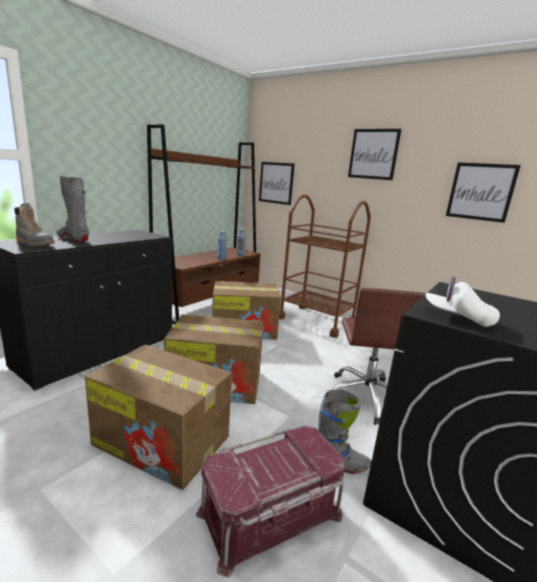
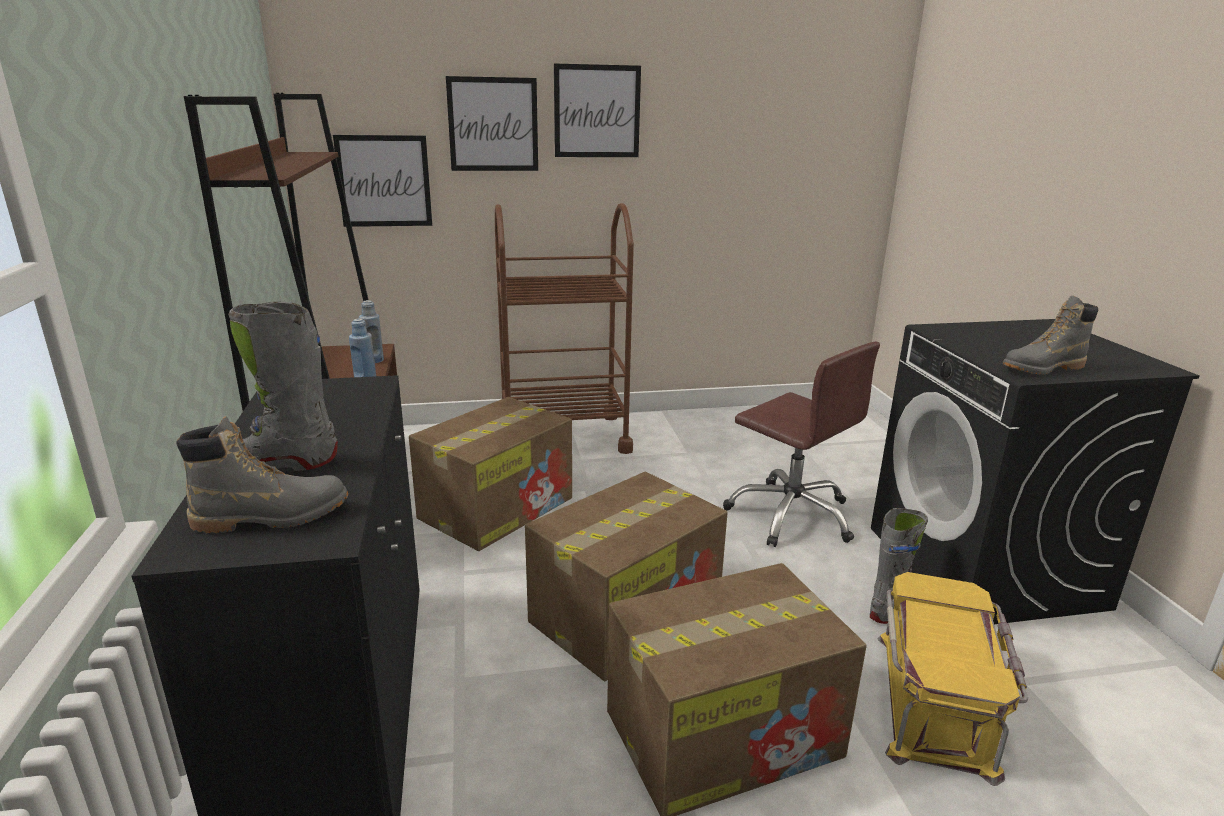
camera: 45 degrees left, 5 degrees up
red storage box [196,425,345,578] -> yellow storage box [878,572,1028,786]
white cap [426,276,500,327] -> grey boot [1002,296,1098,375]
picture [446,163,521,223] -> picture moved to [446,76,538,171]

